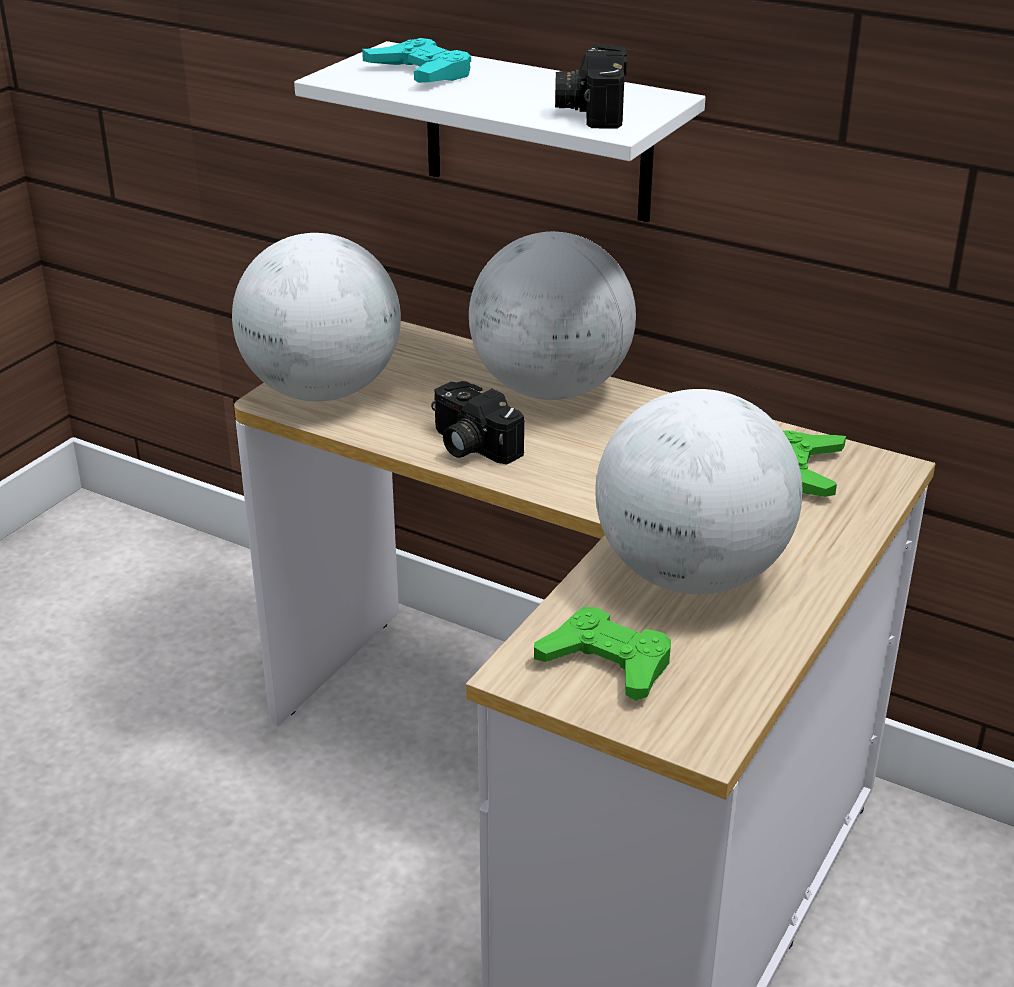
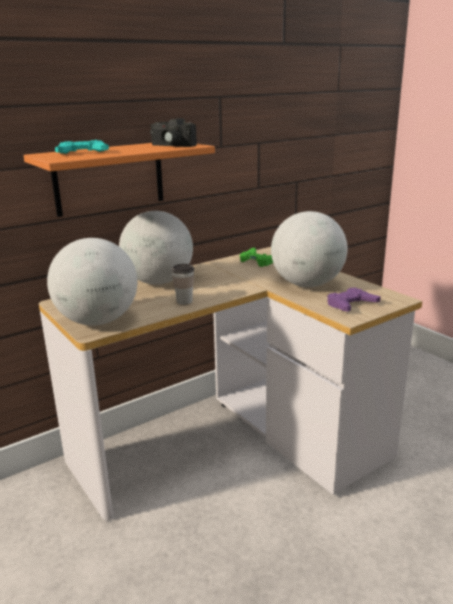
camera: 65 degrees left, 10 degrees down
white shelf [294,41,706,222] -> orange shelf [23,143,215,217]
camera [431,381,524,465] -> cup [172,264,194,305]
green game controller [534,607,671,701] -> purple game controller [327,287,381,312]

